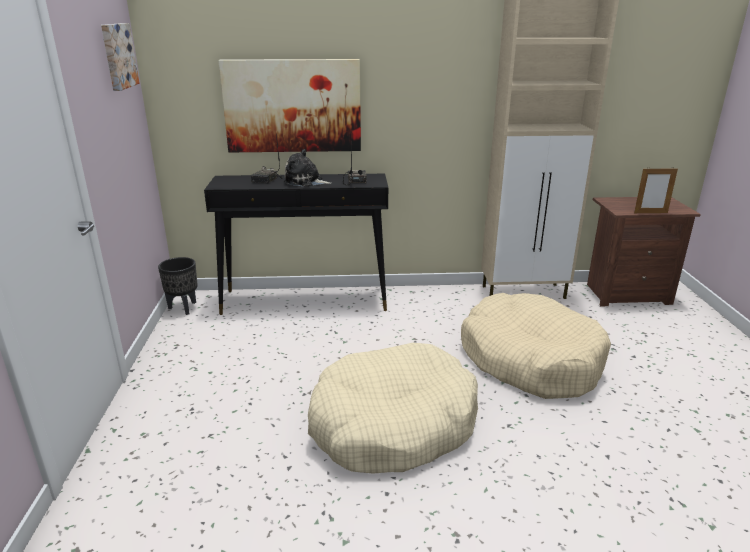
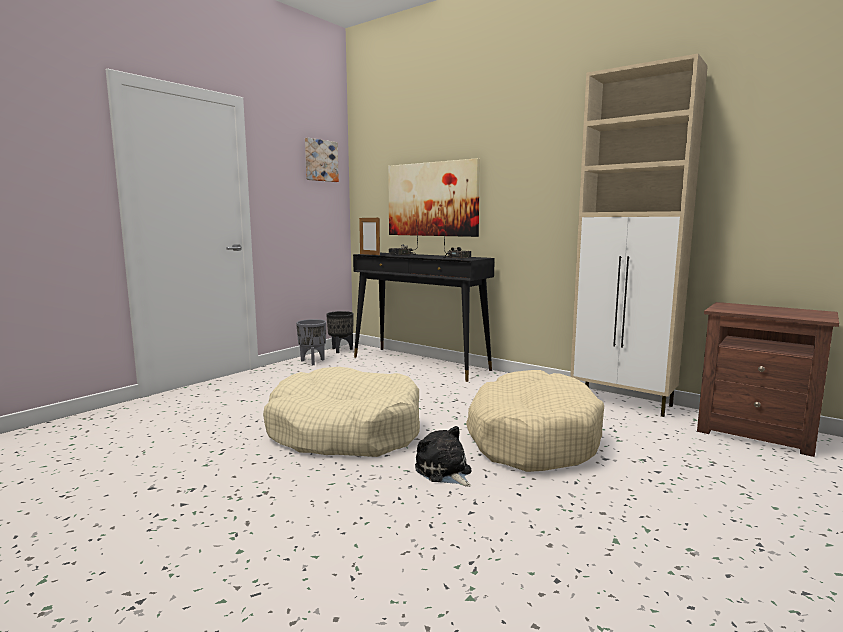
camera: 40 degrees right, 15 degrees down
plush toy [283,149,332,187] -> plush toy moved to [415,426,471,487]
picture frame [634,167,678,213] -> picture frame moved to [359,216,380,255]
none -> grey planter [296,319,326,365]

